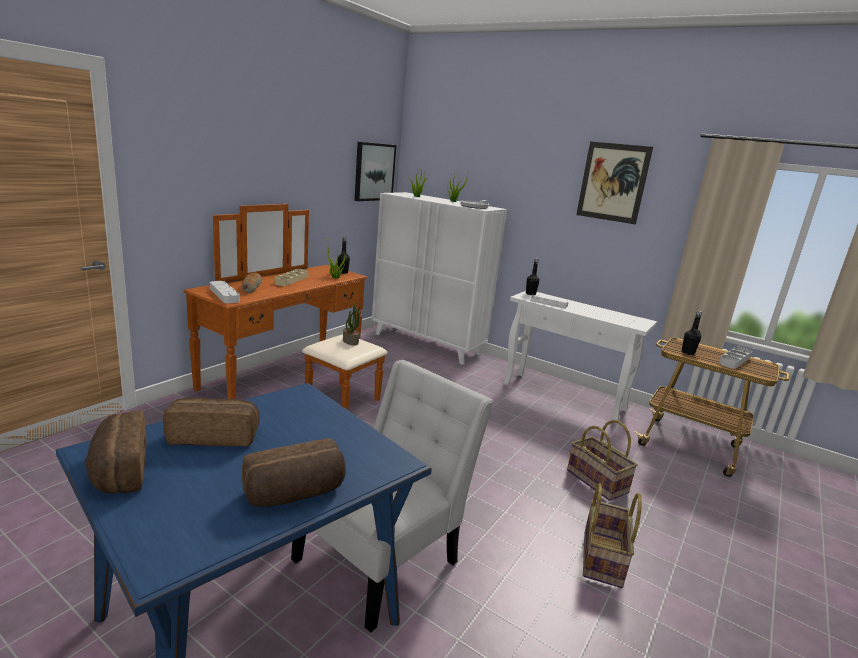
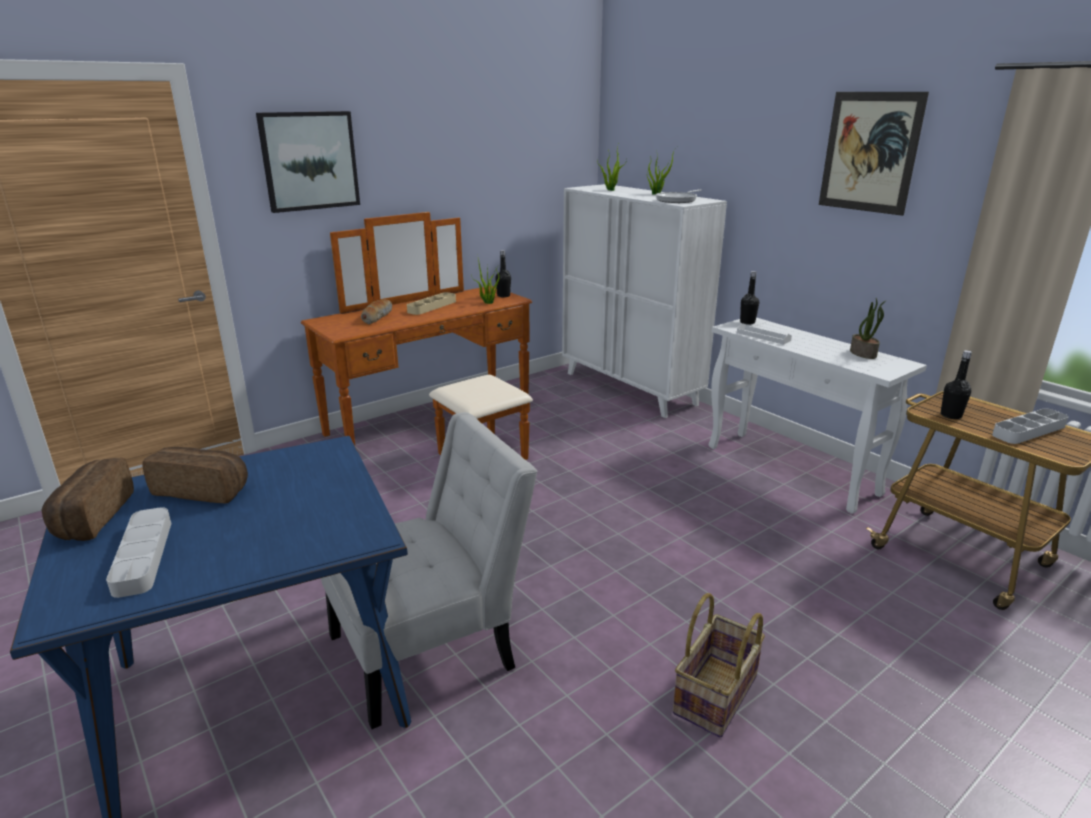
camera: 20 degrees right, 5 degrees up
grey tray [210,281,240,303] -> grey tray moved to [106,507,171,598]
bread [242,438,346,507] -> none
potted plant [343,303,362,346] -> potted plant moved to [850,298,885,359]
picture [355,142,396,201] -> picture moved to [256,111,360,213]
basket [567,420,638,501] -> none

